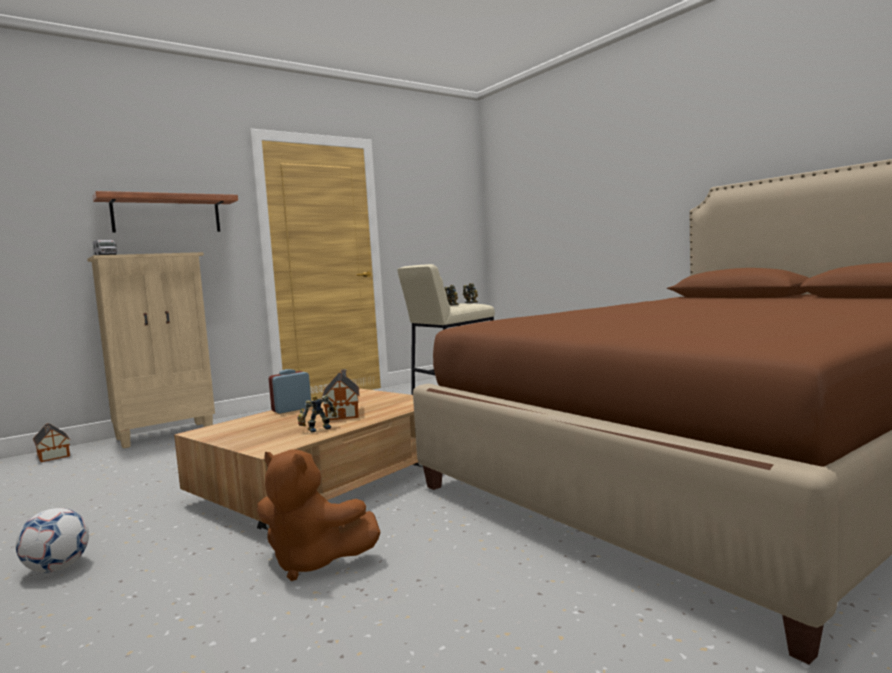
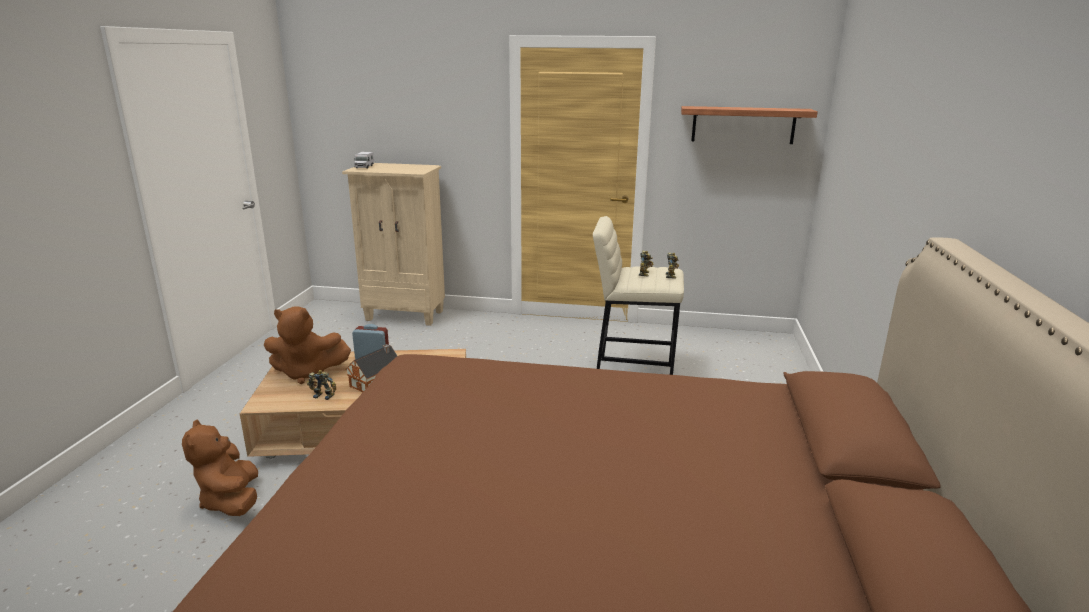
camera: 45 degrees right, 15 degrees up
football [16,508,89,573] -> none
toy house [33,423,70,462] -> none
shelf [92,191,238,233] -> shelf moved to [681,106,818,144]
none -> brown plush toy [263,306,351,384]

